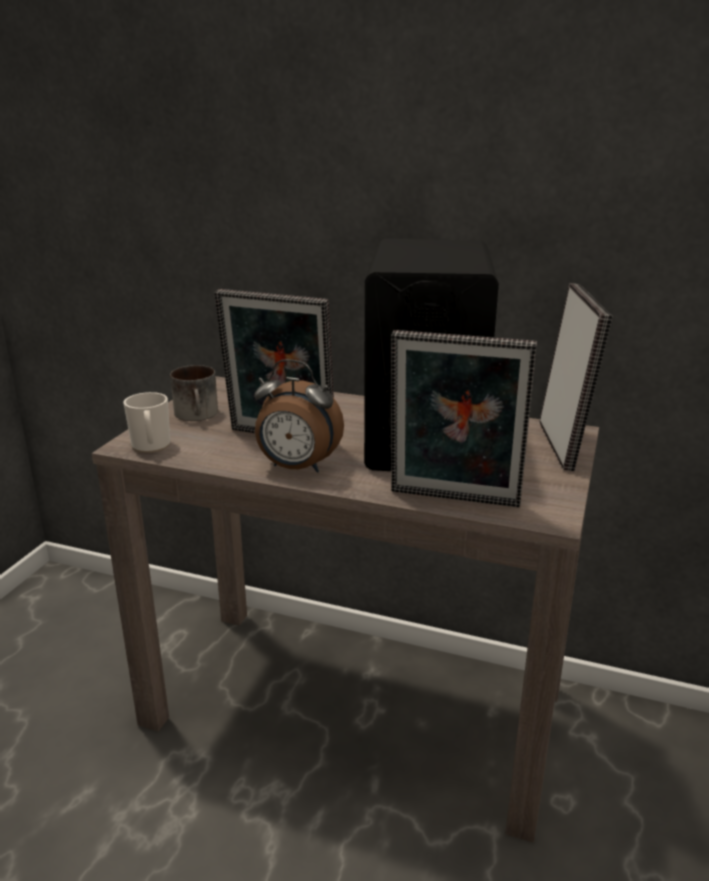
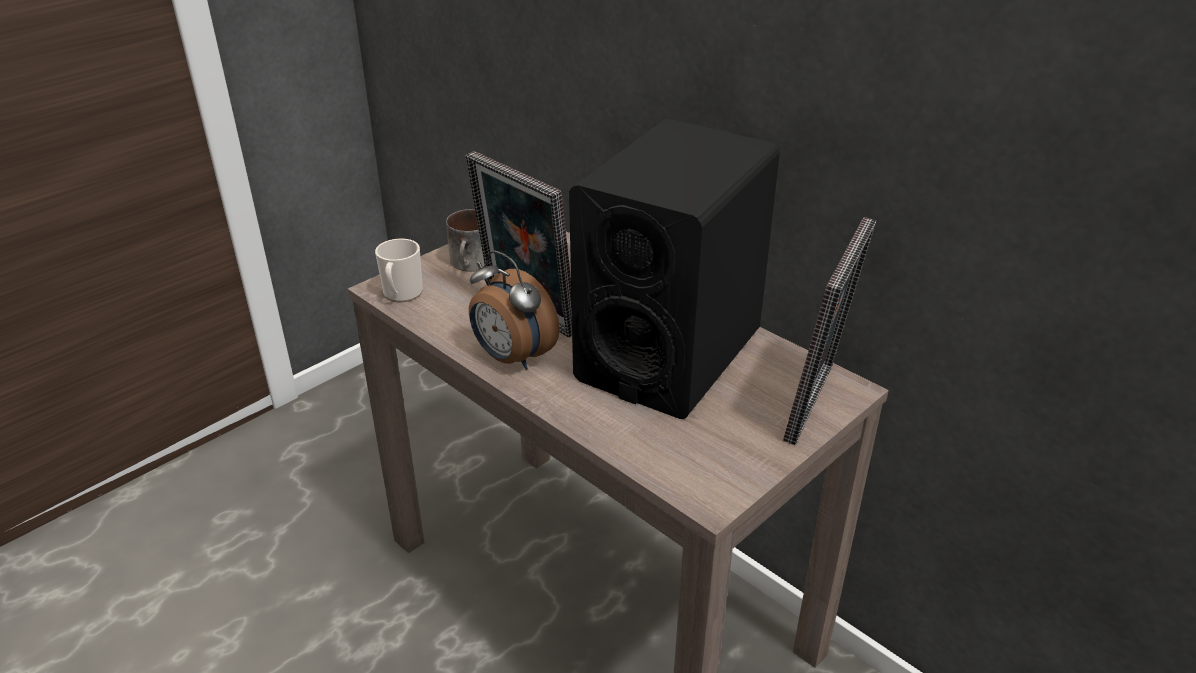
camera: 25 degrees right, 10 degrees up
picture frame [391,330,537,507] -> none

